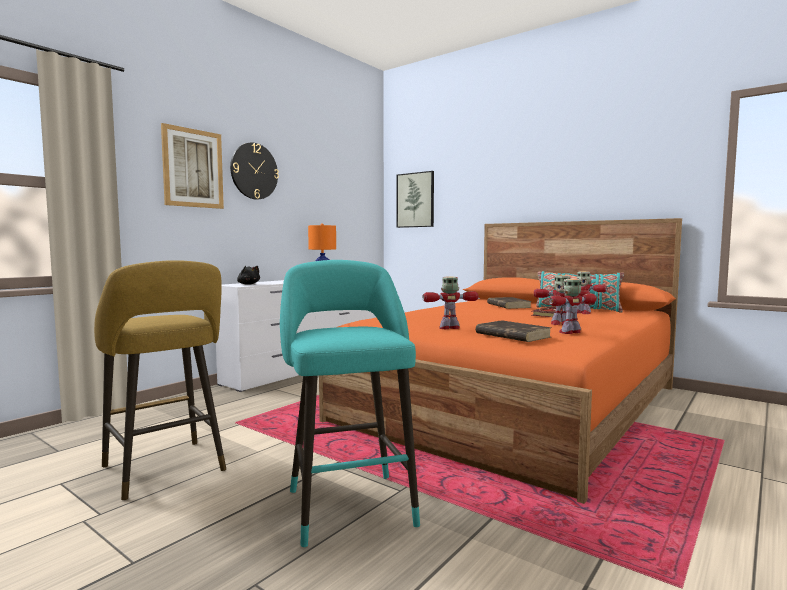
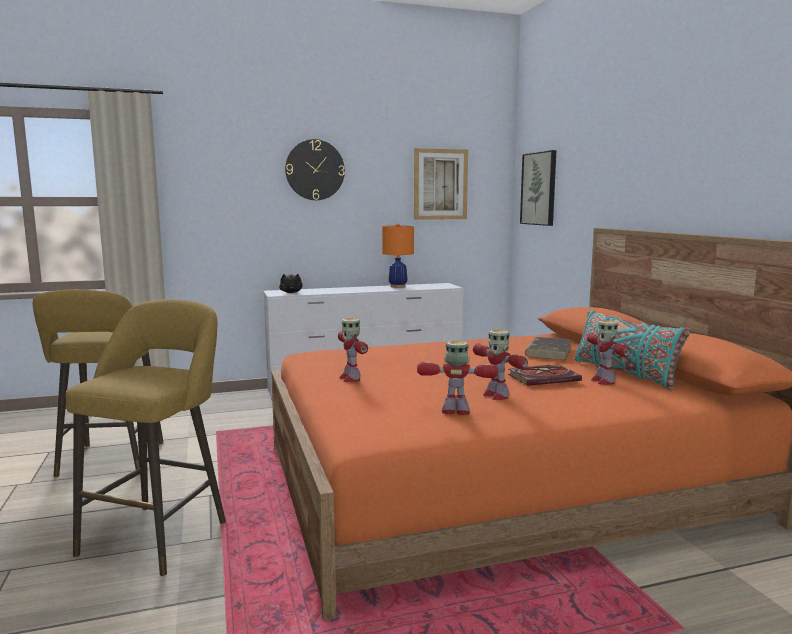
camera: 35 degrees right, 5 degrees up
picture [161,123,224,209] -> picture moved to [414,148,468,220]
turquoise stool [280,260,420,547] -> yellow stool [66,299,226,576]
toy robot [423,276,479,329] -> toy robot turned 135 degrees counterclockwise [338,318,368,382]
brown book [476,320,551,342] -> none

